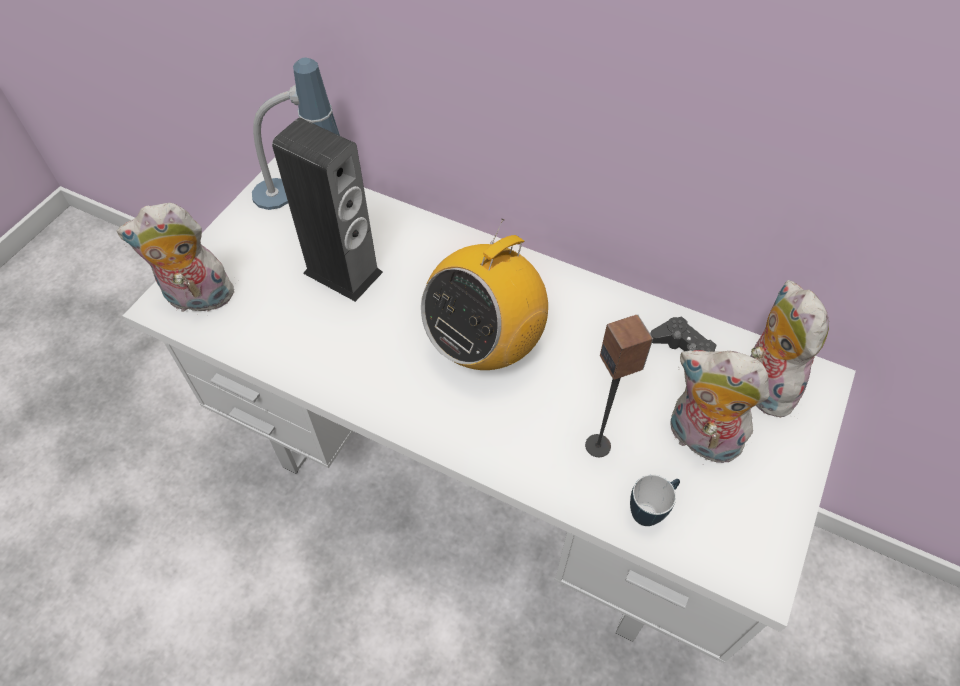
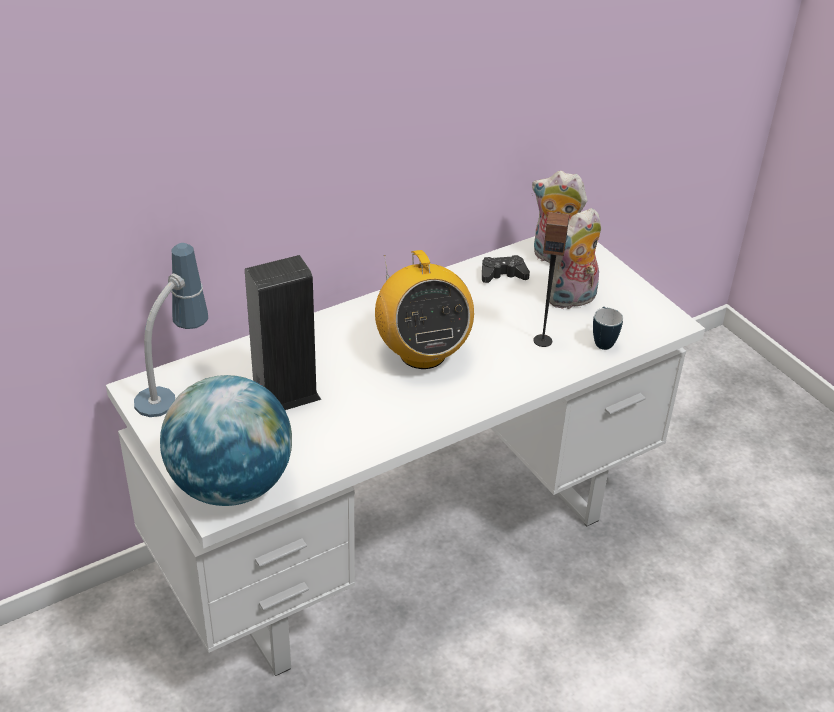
camera: 60 degrees left, 15 degrees down
plush toy [116,203,236,312] -> globe [160,375,292,506]

